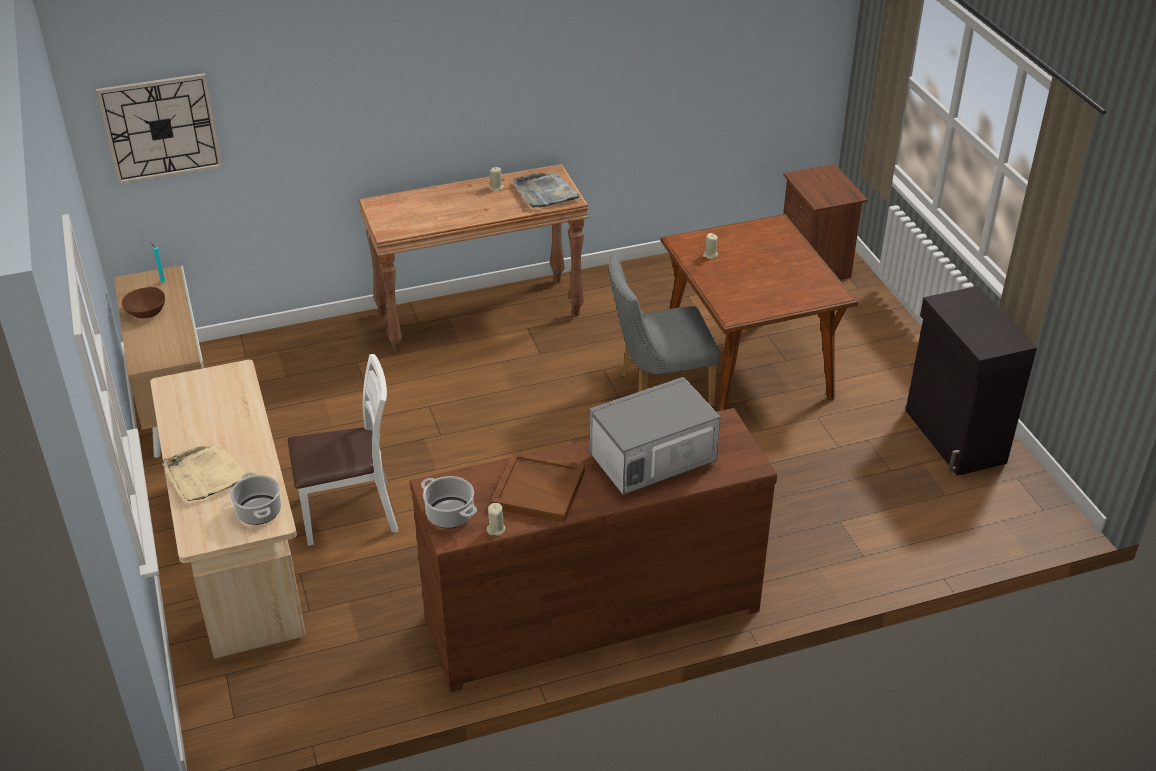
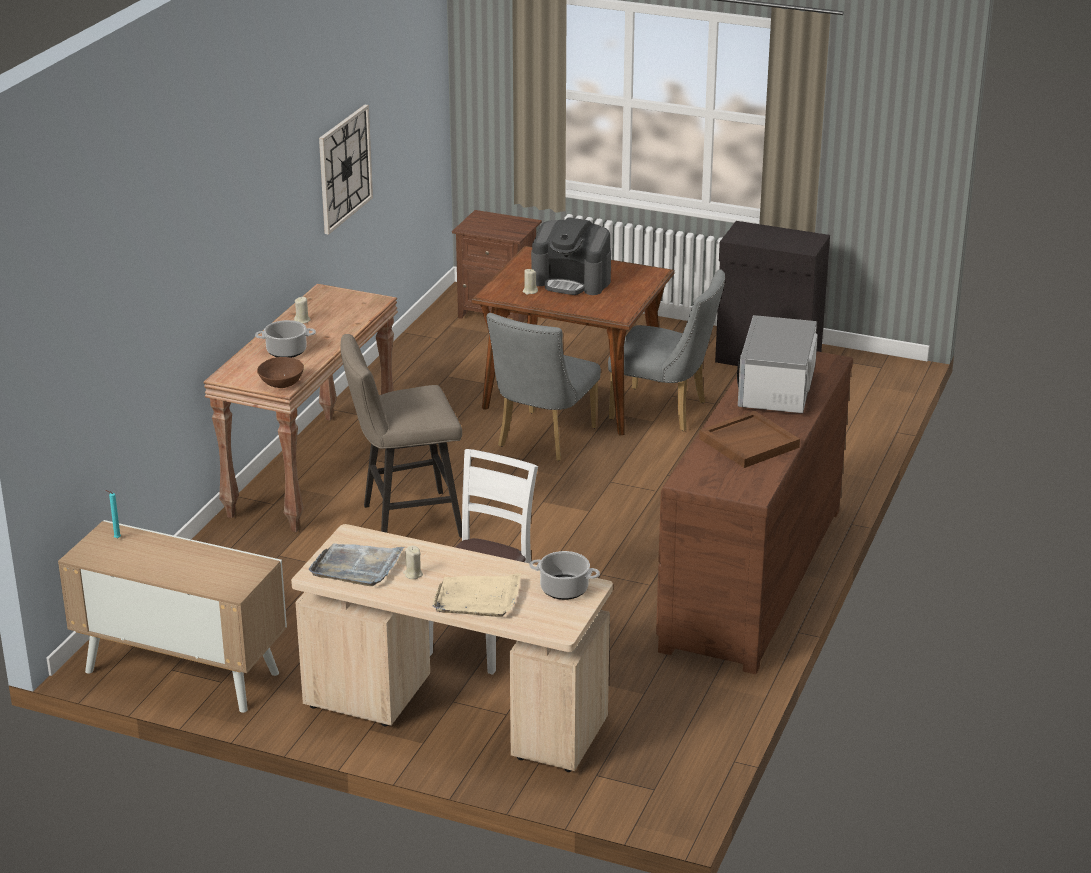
camera: 50 degrees left, 10 degrees down
wall clock [96,73,223,185] -> wall clock moved to [319,105,373,235]
brown bowl [122,287,165,318] -> brown bowl moved to [257,357,304,388]
cooking pot [421,476,477,528] -> cooking pot moved to [255,320,316,358]
beige candle [487,503,506,536] -> beige candle moved to [403,546,423,579]
grey tray [513,173,582,207] -> grey tray moved to [308,543,405,586]
none -> beige stool [340,334,462,538]
none -> coffee machine [531,217,611,295]
none -> grey chair [608,269,725,431]

